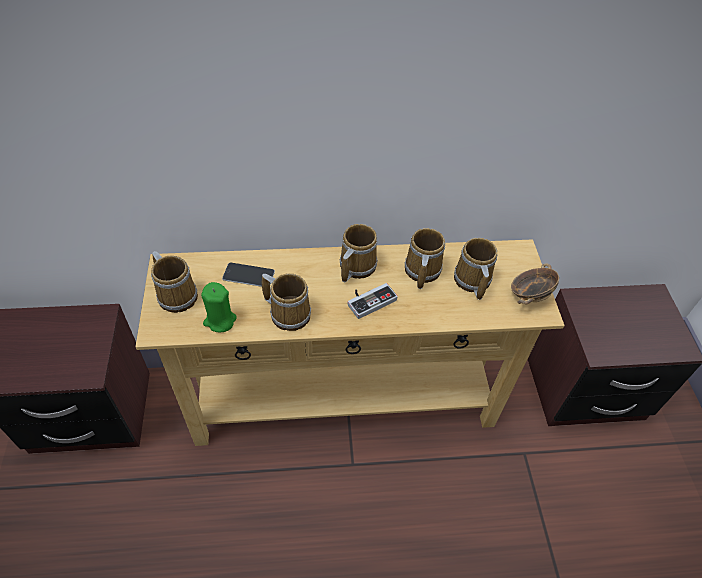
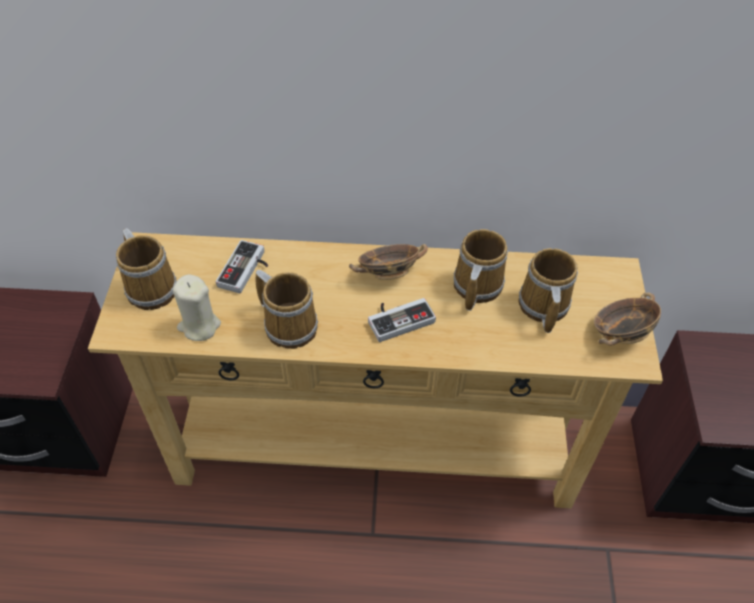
camera: 10 degrees right, 0 degrees up
green candle [201,282,237,333] -> beige candle [173,274,221,341]
phone [222,263,275,287] -> game controller [216,240,268,293]
mug [340,224,378,282] -> bowl [349,244,428,280]

